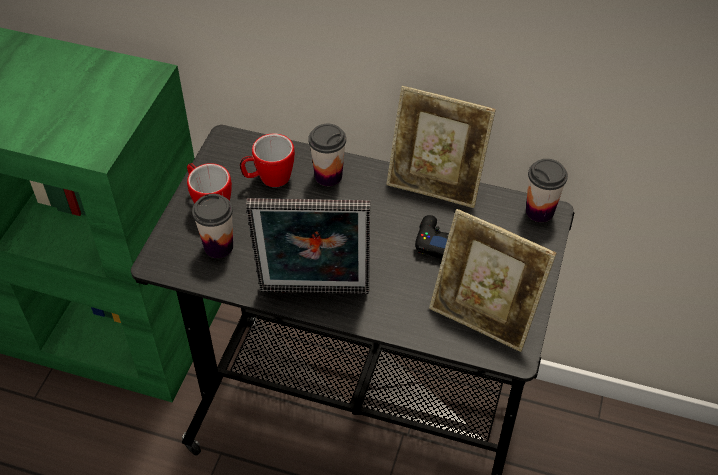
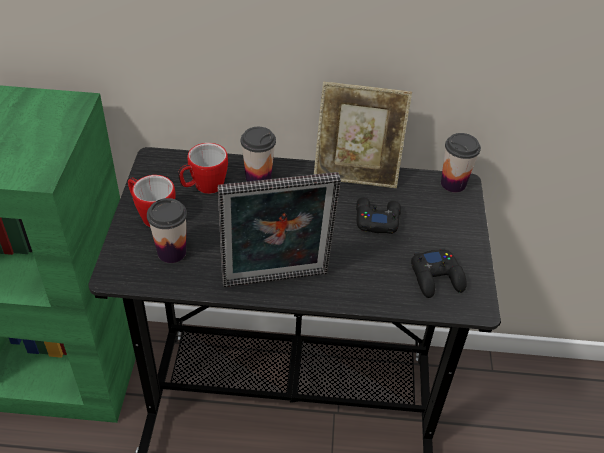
camera: 15 degrees left, 5 degrees down
picture frame [429,209,556,352] -> black game controller [411,248,467,298]

